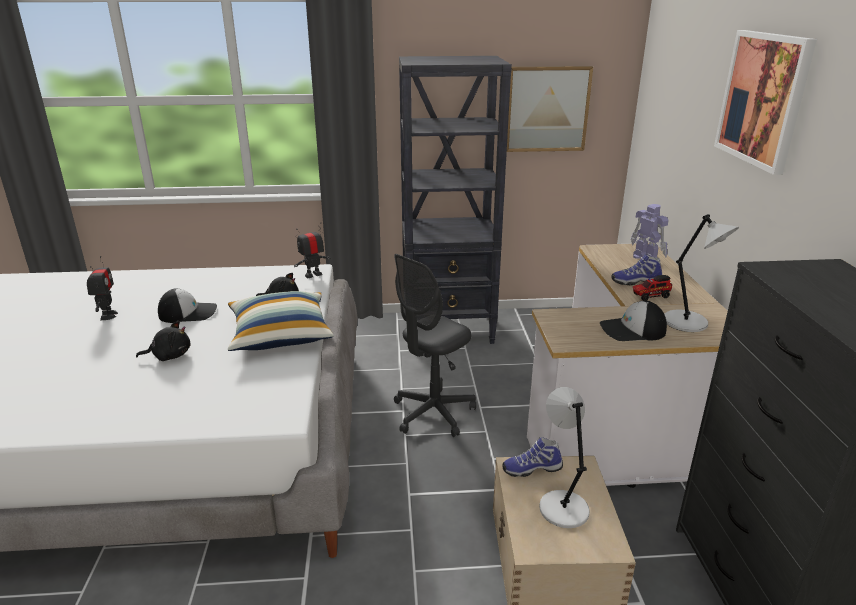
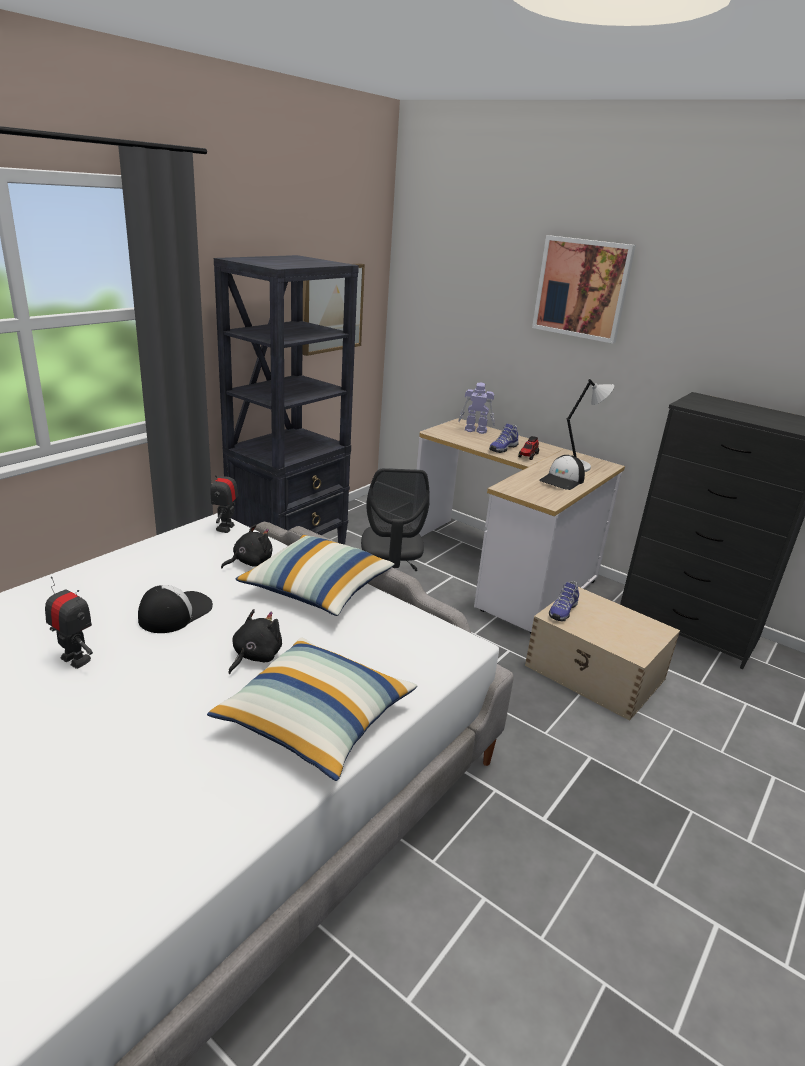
camera: 50 degrees left, 0 degrees up
grey table lamp [539,387,590,528] -> none
none -> pillow [207,637,417,781]

